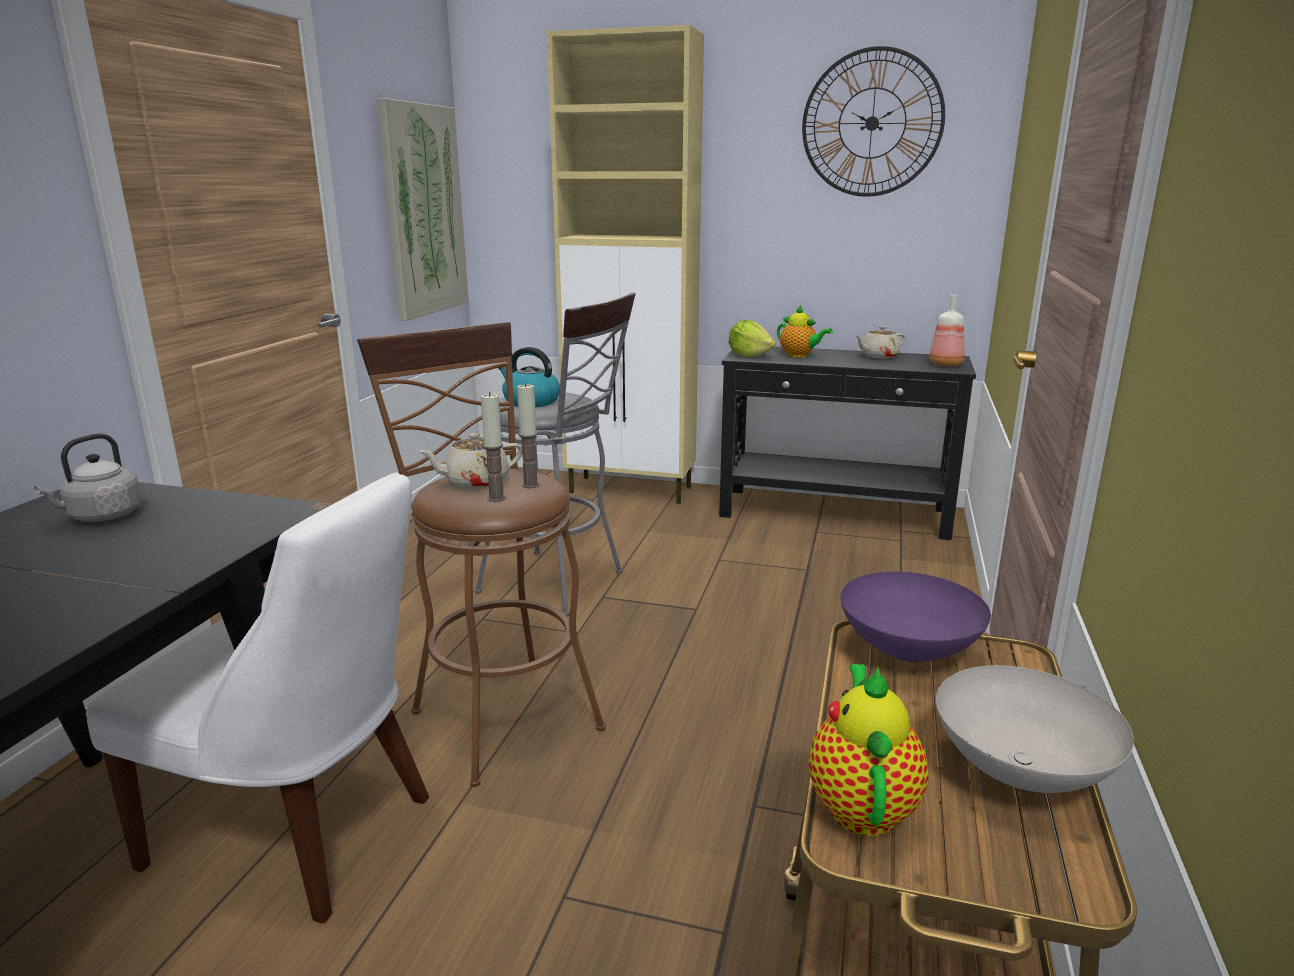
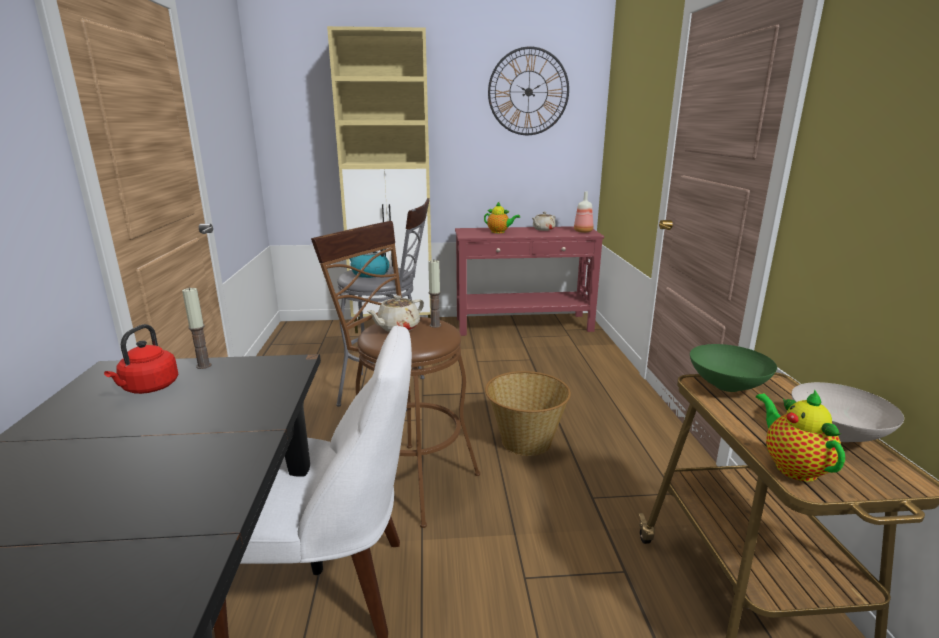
camera: 20 degrees left, 0 degrees up
grey kettle [34,434,142,522] -> red kettle [104,324,178,394]
picture [377,98,469,321] -> none
candle [481,392,506,502] -> candle moved to [182,287,212,369]
black console table [719,347,976,540] -> red console table [455,226,604,336]
lettuce [728,320,776,357] -> none
purple bowl [840,571,991,662] -> green bowl [690,344,777,392]
none -> basket [485,371,571,456]

